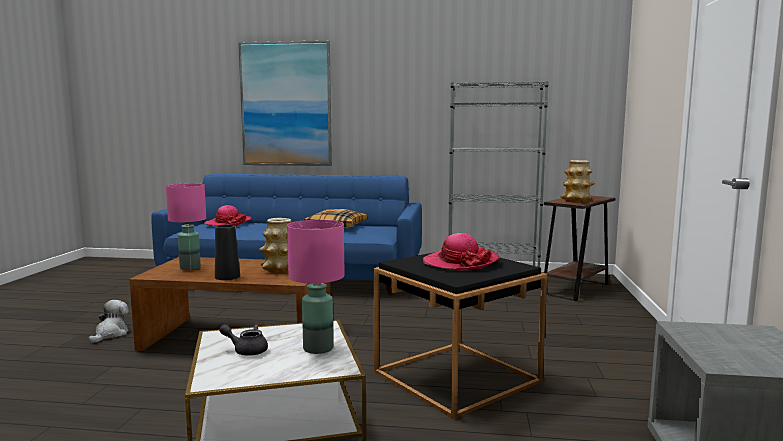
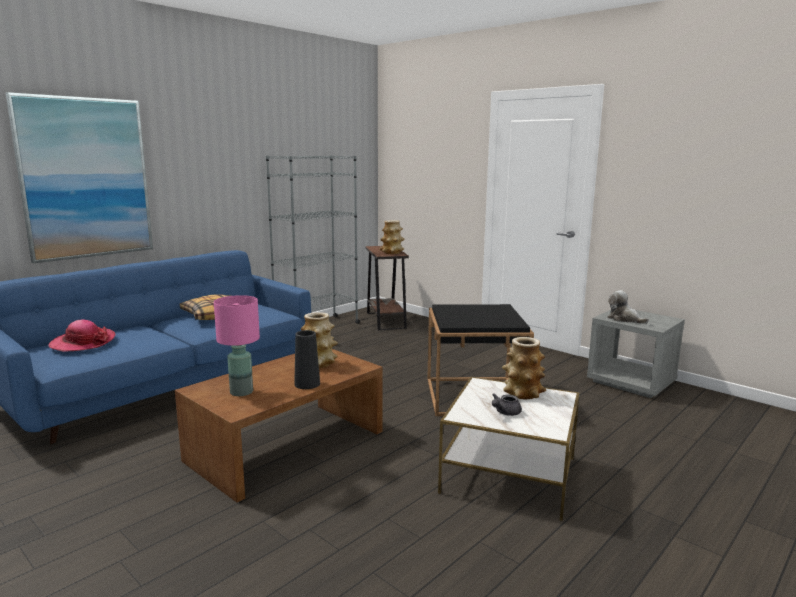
camera: 55 degrees left, 5 degrees up
plush toy [89,300,129,343] -> plush toy moved to [607,290,649,324]
pink table lamp [287,220,345,354] -> vase [502,337,546,399]
hat [423,233,500,271] -> none

